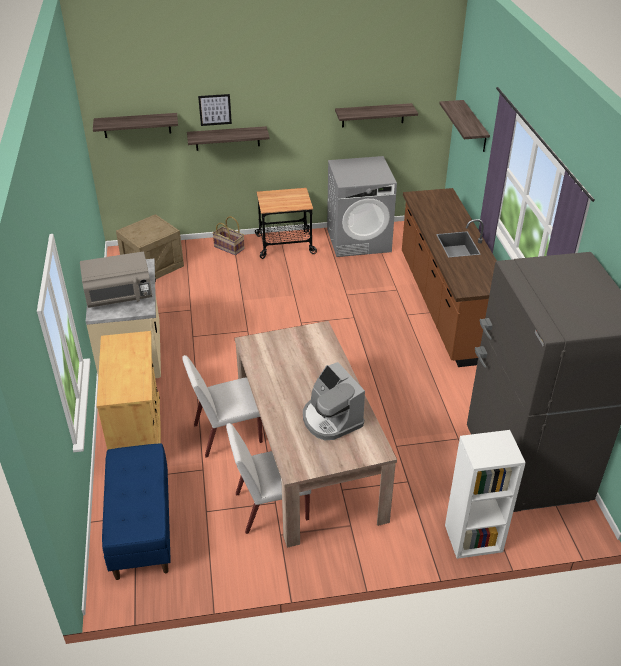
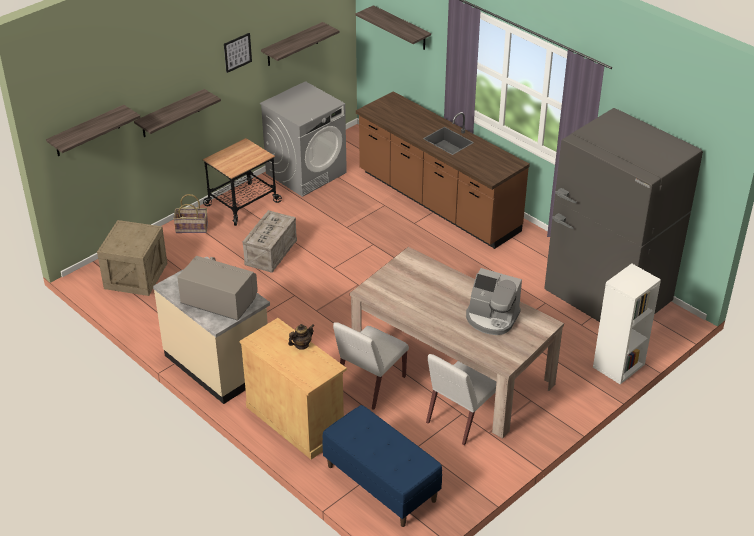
camera: 35 degrees left, 0 degrees up
grey microwave [80,252,152,308] -> grey microwave turned 105 degrees counterclockwise [177,256,258,321]
picture [198,94,232,126] -> picture moved to [224,33,252,73]
none -> crate [243,210,297,273]
none -> teapot [288,324,314,349]

